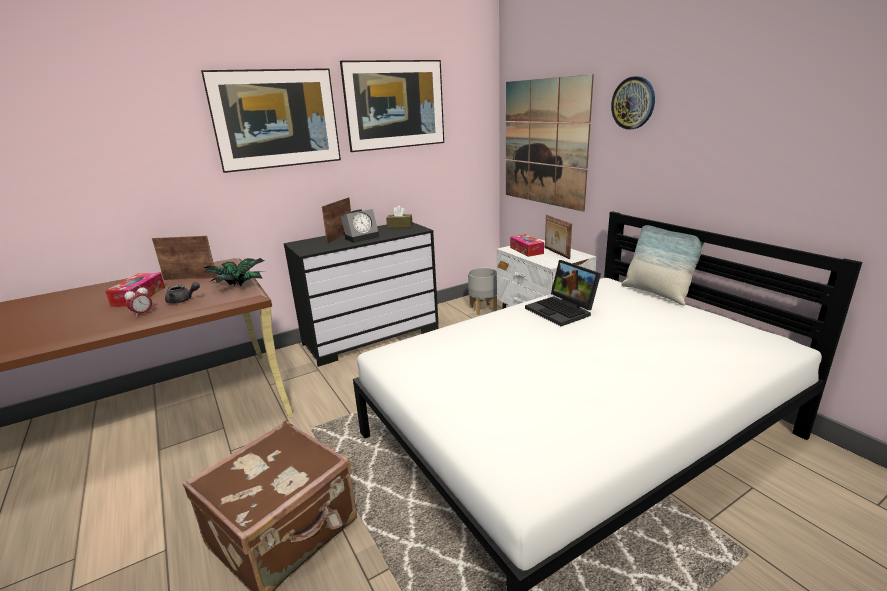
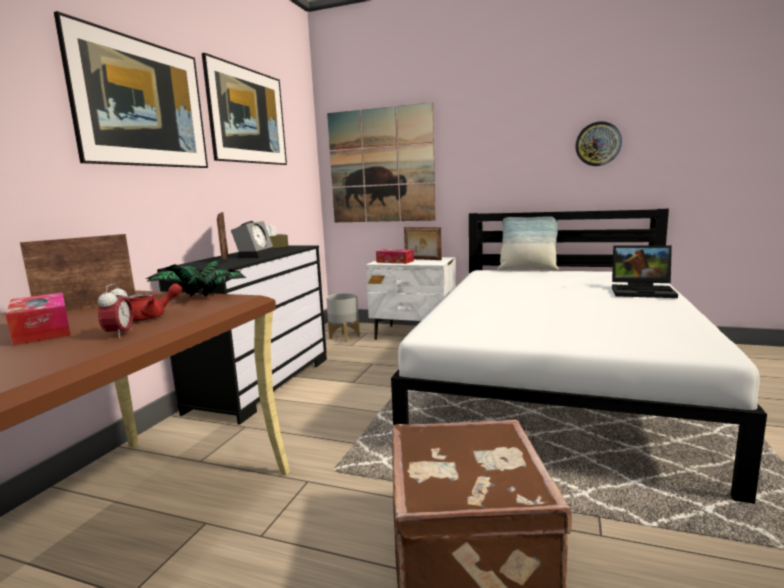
camera: 40 degrees left, 10 degrees down
grey teapot [165,282,200,304] -> red teapot [128,283,182,321]
laptop [525,260,601,326] -> laptop moved to [612,245,678,298]
wall clock [611,76,655,129] -> wall clock moved to [575,121,622,166]

